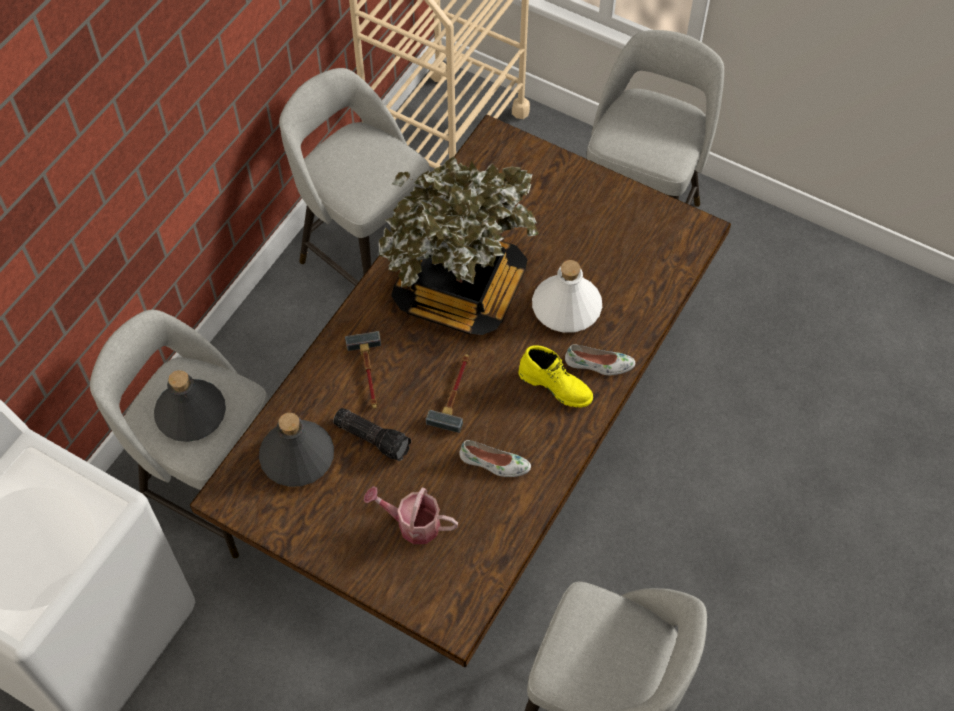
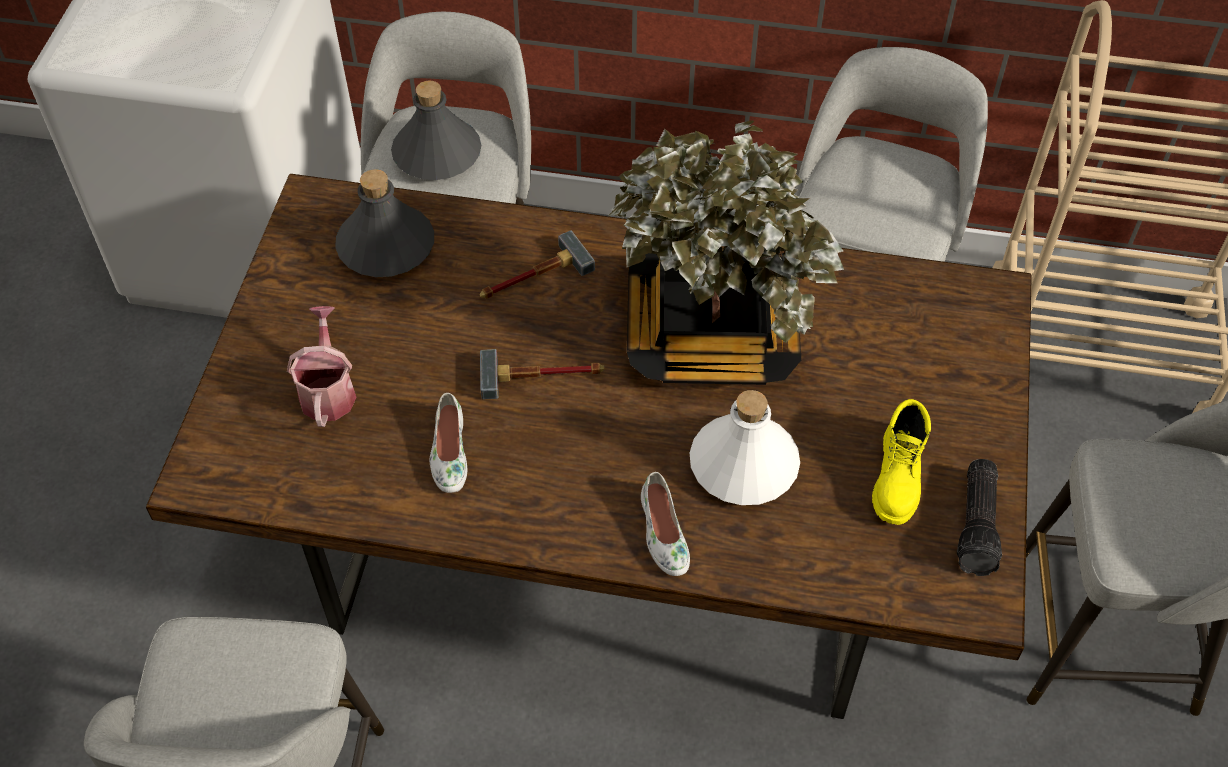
camera: 70 degrees right, 5 degrees down
flashlight [333,408,411,461] -> flashlight moved to [957,459,1002,576]
yellow boot [518,345,593,407] -> yellow boot moved to [872,399,931,525]

